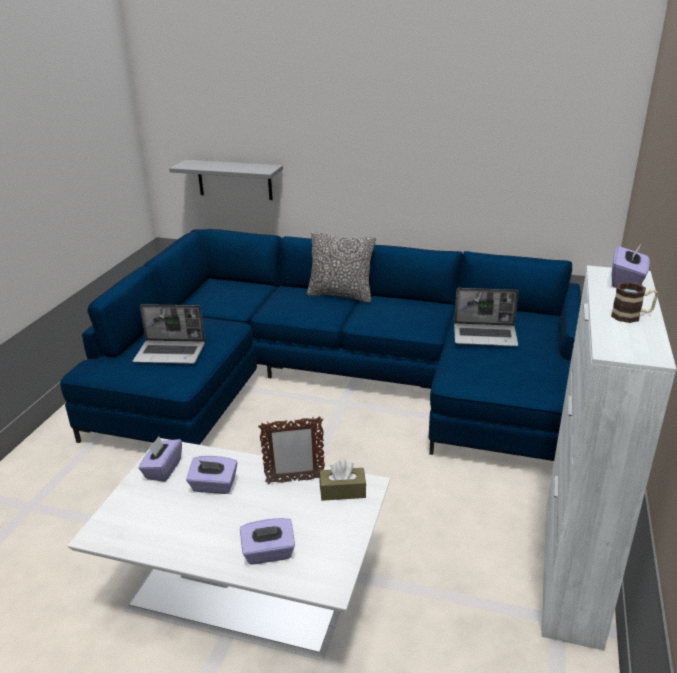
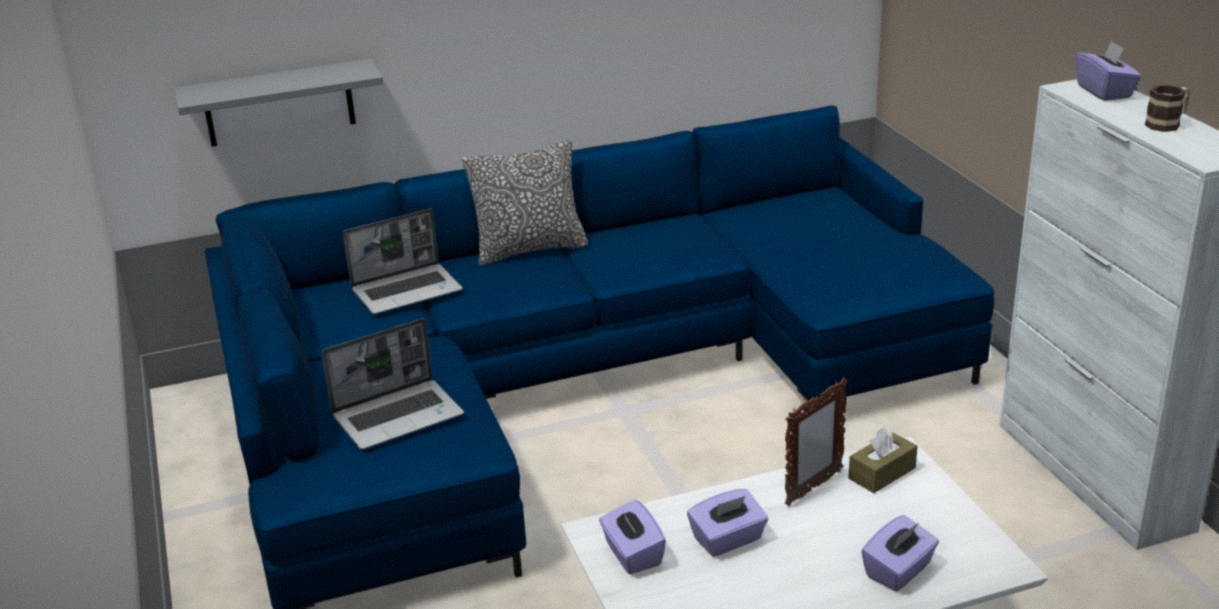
camera: 35 degrees left, 0 degrees up
laptop [454,288,518,346] -> laptop moved to [343,209,463,314]

